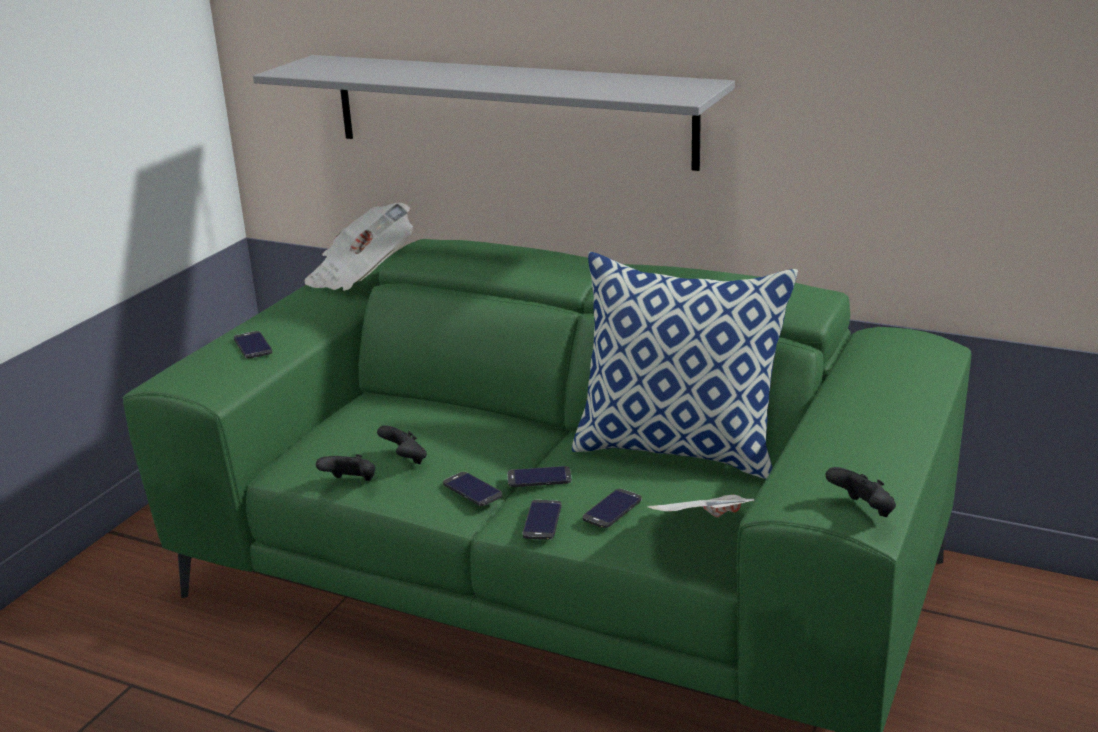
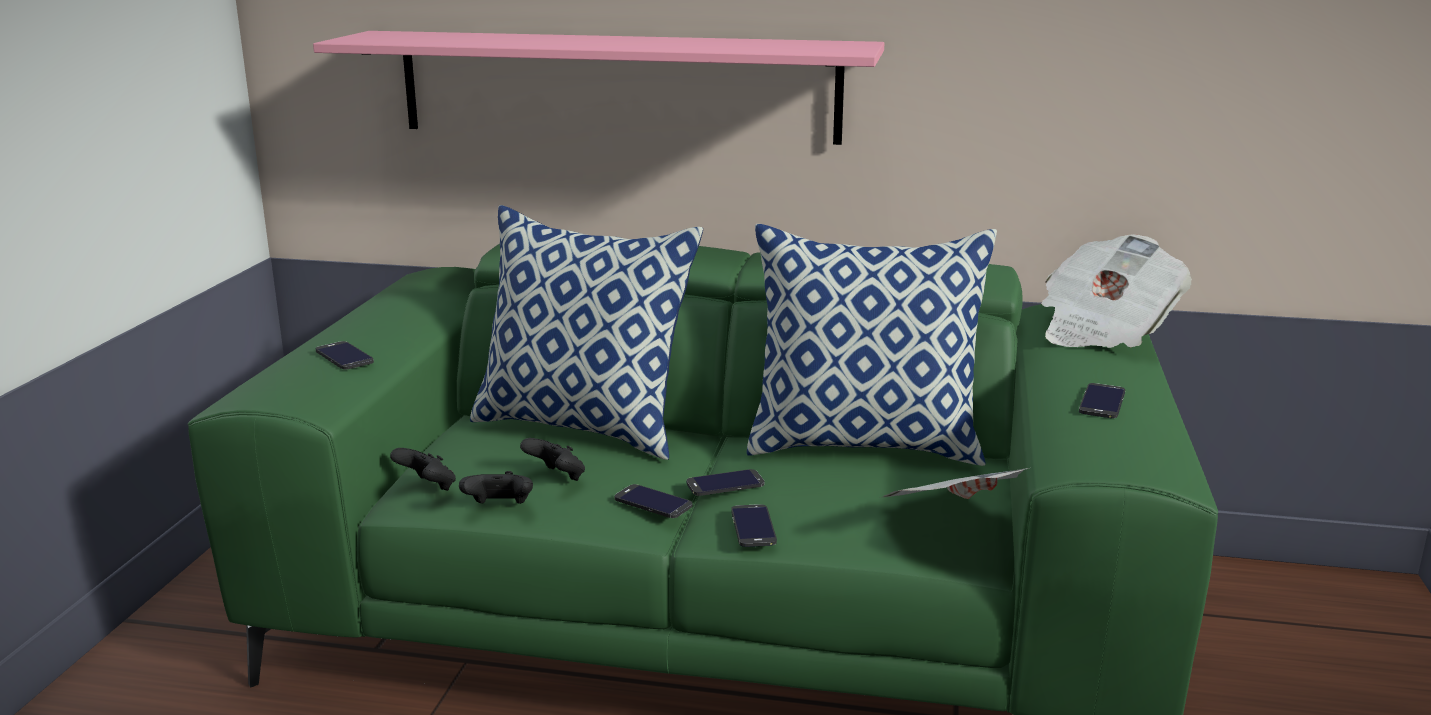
camera: 15 degrees left, 5 degrees down
grey shelf [253,55,735,171] -> pink shelf [313,31,884,145]
newspaper [304,203,413,291] -> newspaper moved to [1041,234,1192,348]
phone [583,489,642,528] -> phone moved to [1079,383,1125,418]
black game controller [825,467,896,517] -> black game controller moved to [390,448,456,491]
none -> pillow [470,205,703,460]

